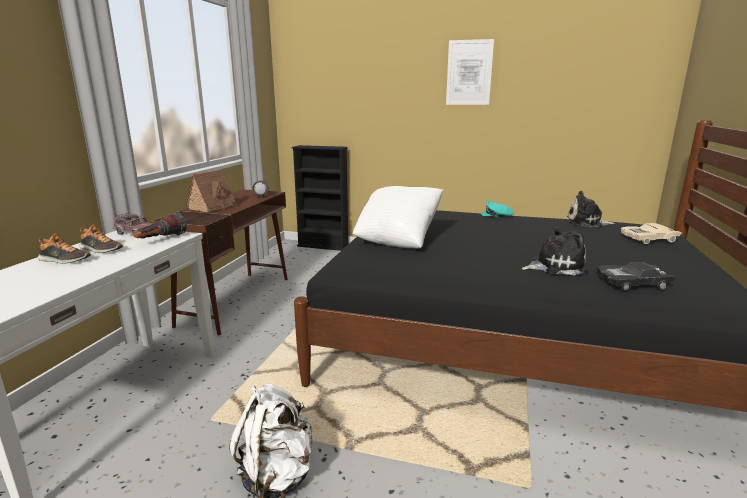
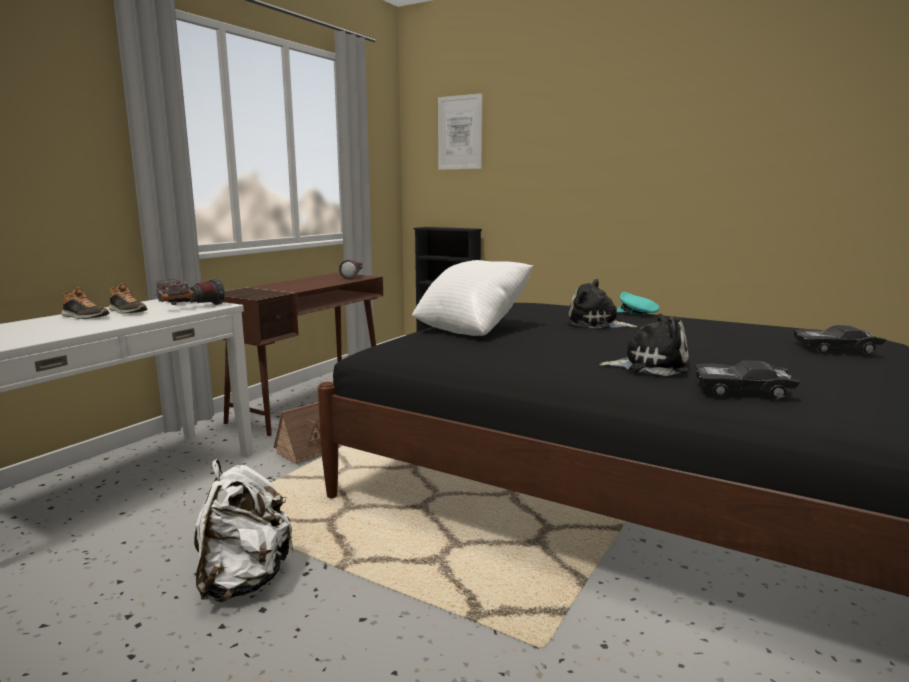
camera: 15 degrees right, 5 degrees down
toy house [186,170,239,213] -> toy house moved to [273,402,341,464]
picture [446,39,494,105] -> picture moved to [438,93,482,170]
plush toy [567,191,616,227] -> plush toy moved to [567,279,638,329]
beige toy car [621,223,682,244] -> black toy car [794,325,886,354]

